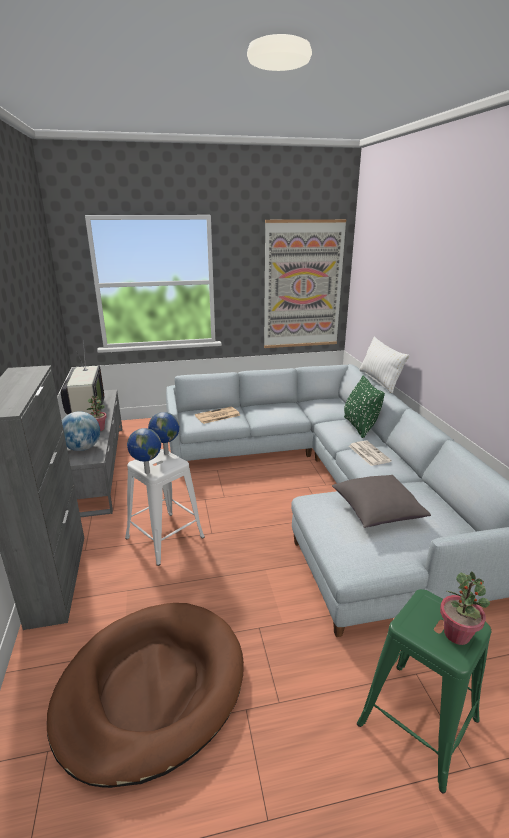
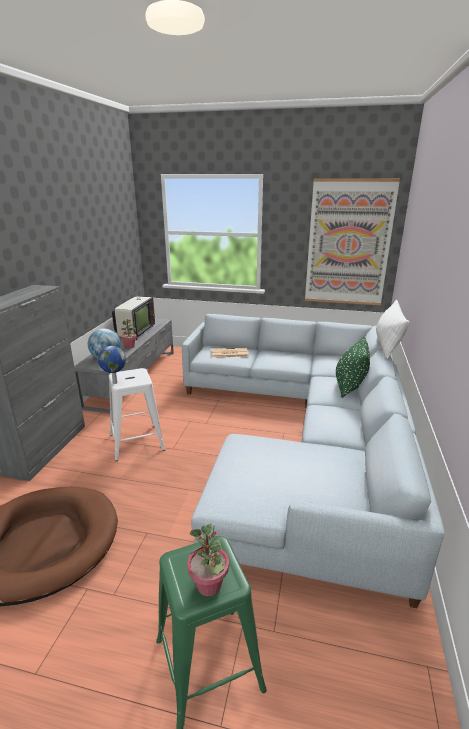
camera: 25 degrees right, 0 degrees up
globe [148,412,180,455] -> none
grey pillow [332,475,431,528] -> none
newspaper [349,441,392,466] -> none

